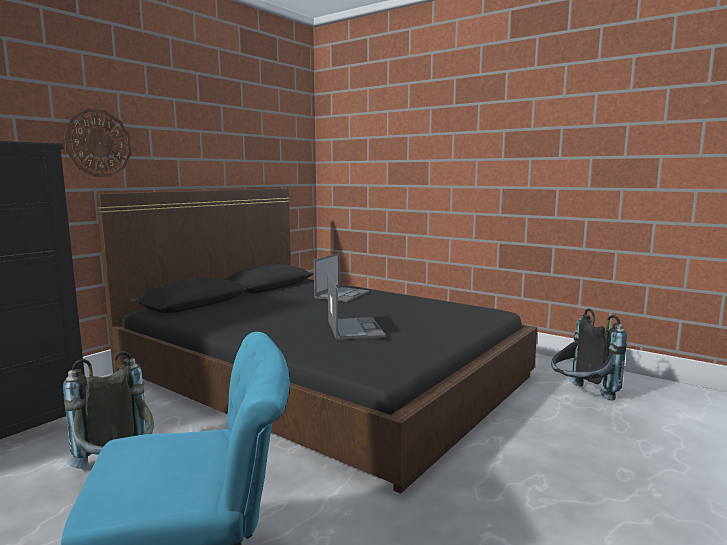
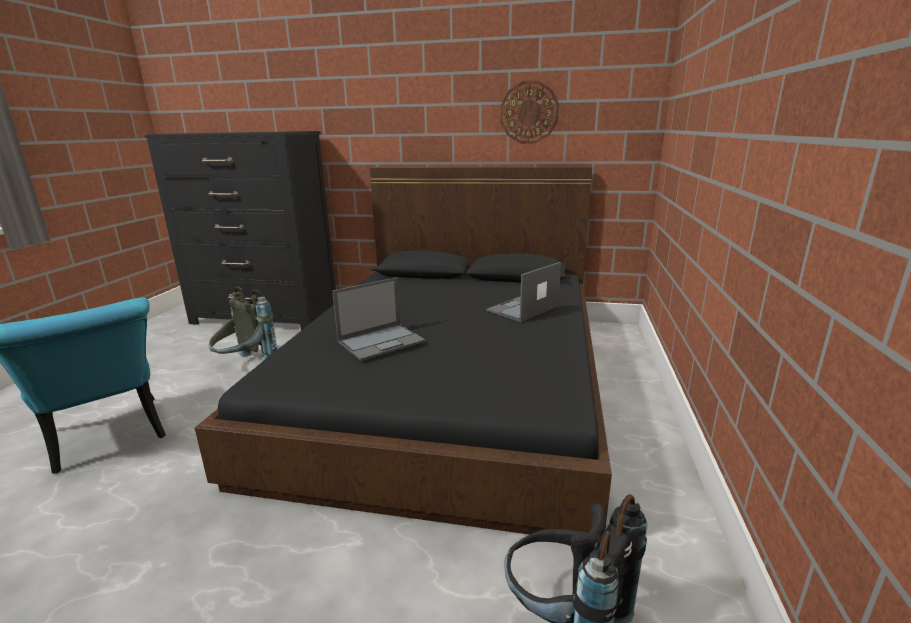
camera: 65 degrees right, 10 degrees up
wall clock [64,109,131,177] -> wall clock moved to [500,81,559,144]
laptop [314,253,370,302] -> laptop turned 135 degrees clockwise [486,262,561,322]

